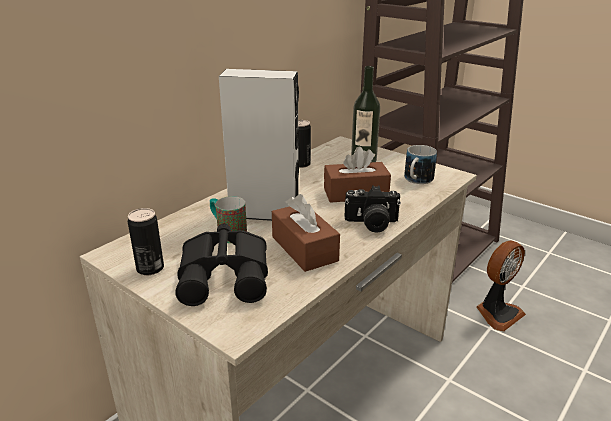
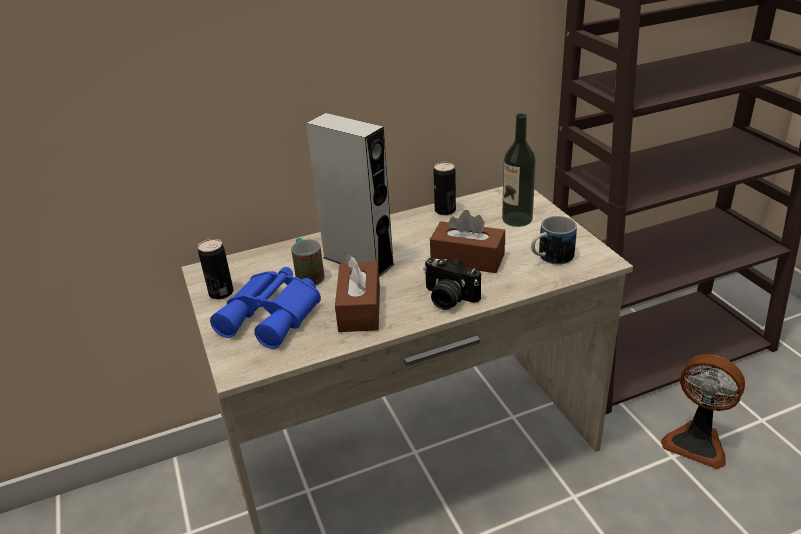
camera: 30 degrees right, 5 degrees up
black binoculars [175,224,268,306] -> blue binoculars [210,267,321,349]
fan [476,240,526,331] -> fan turned 45 degrees clockwise [661,354,745,469]

